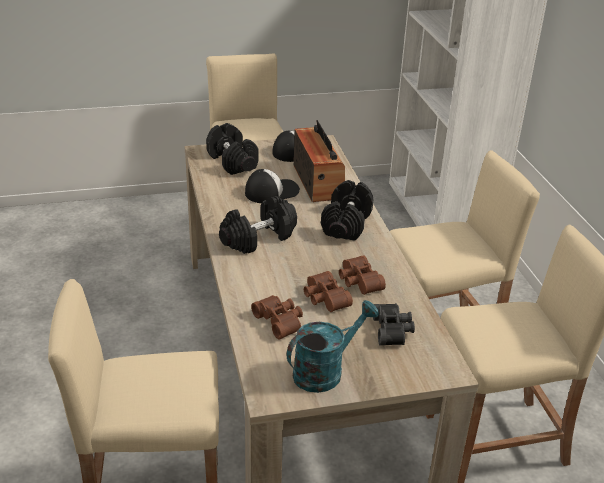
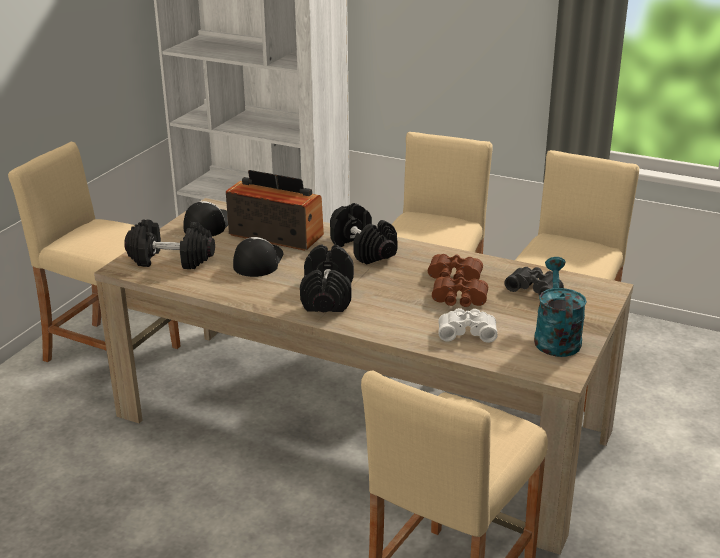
camera: 50 degrees left, 5 degrees down
brown binoculars [251,295,303,339] -> white binoculars [438,308,498,343]

